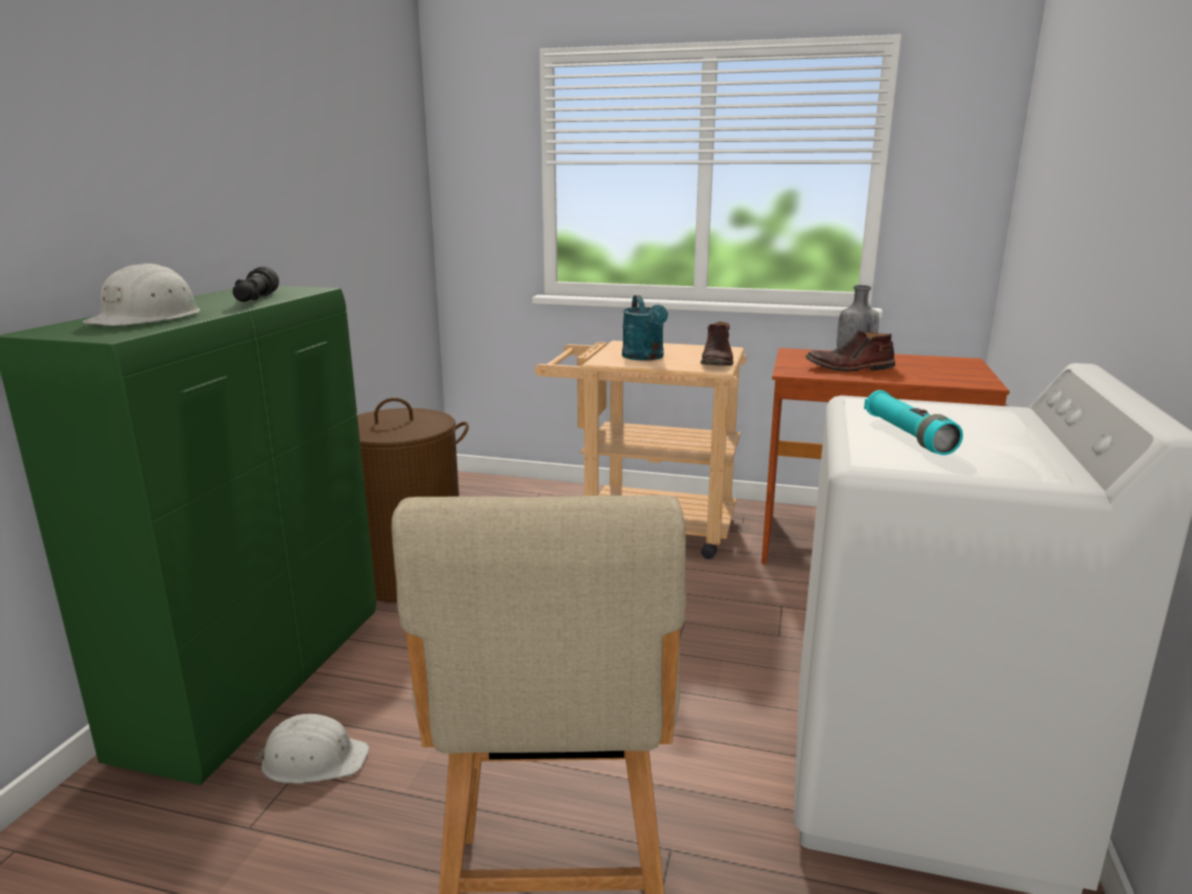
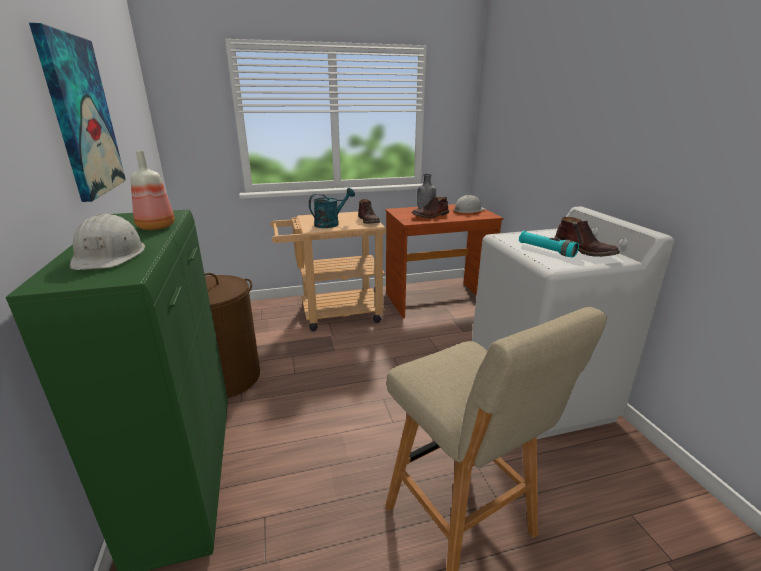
camera: 30 degrees left, 5 degrees up
black flashlight [233,267,279,302] -> bottle [131,150,175,230]
white hard hat [254,714,369,784] -> white hard hat moved to [454,195,486,213]
turquoise watering can [622,295,668,361] -> turquoise watering can turned 90 degrees counterclockwise [309,188,355,228]
none -> picture [29,23,126,202]
none -> brown boot [554,217,620,257]

